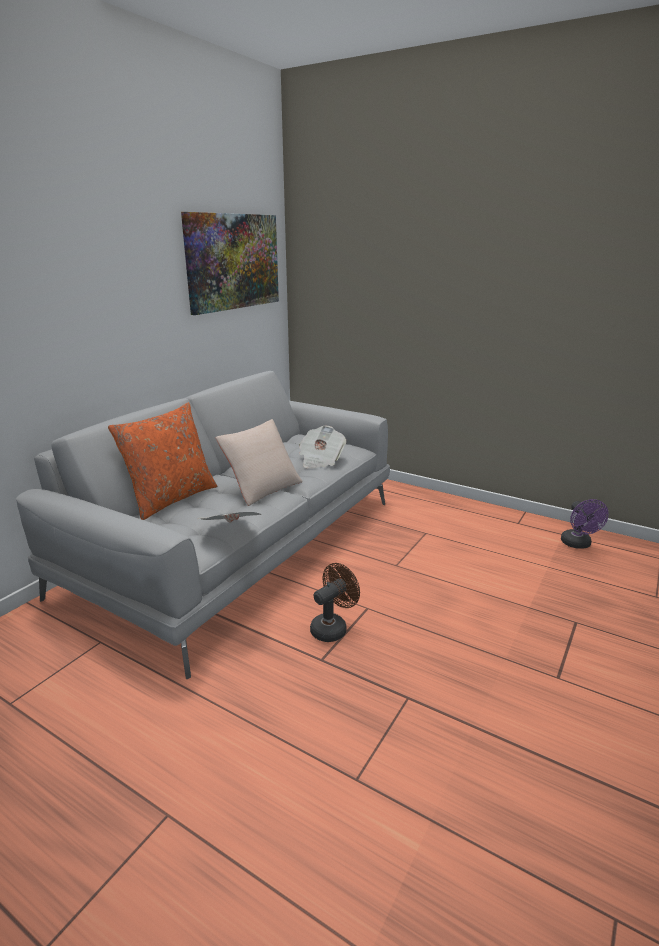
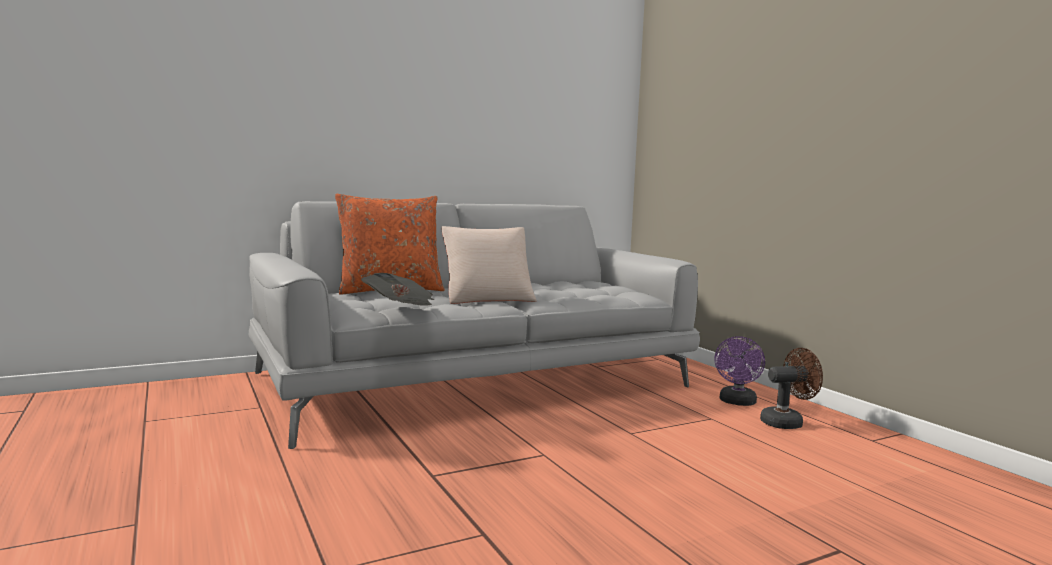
camera: 30 degrees right, 15 degrees down
picture [181,212,279,315] -> none
newspaper [299,425,346,469] -> none
brown fan [310,563,360,642] -> brown fan moved to [760,348,823,429]
purple fan [561,499,609,549] -> purple fan moved to [715,336,765,406]

